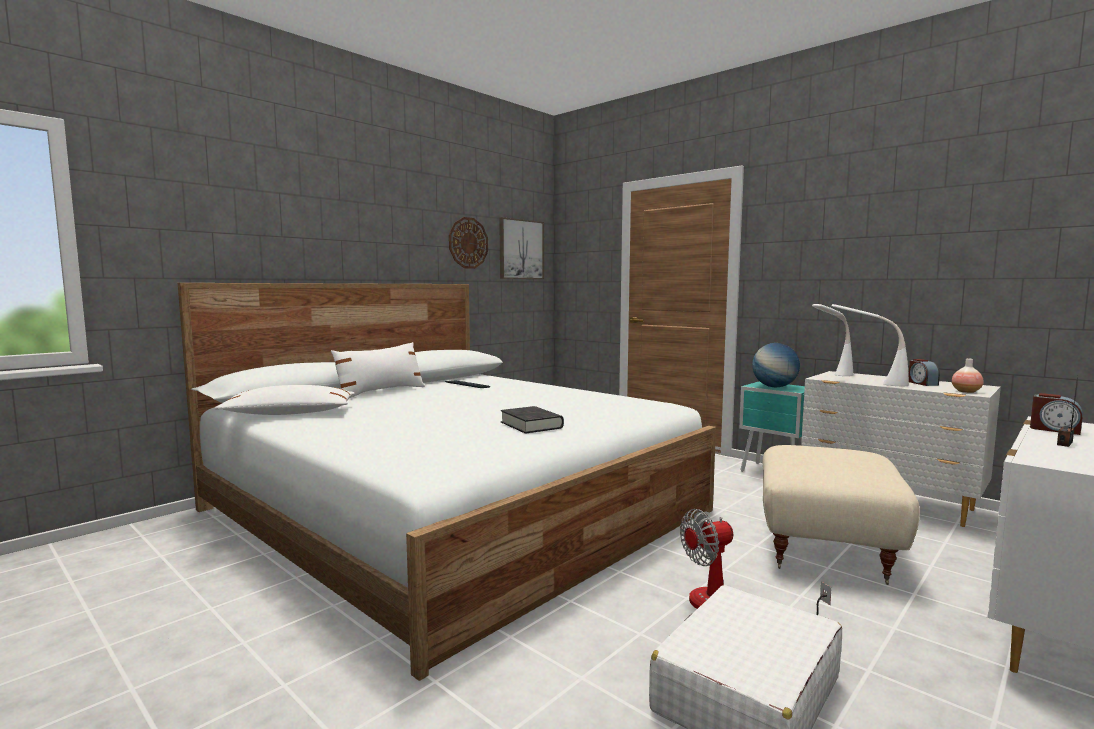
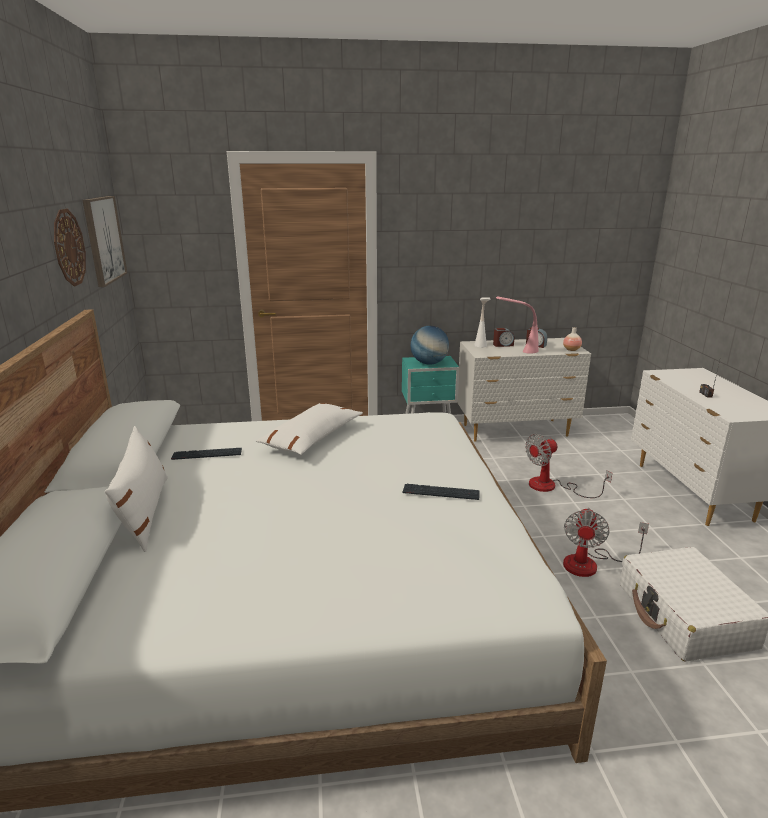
camera: 50 degrees left, 15 degrees up
white pillow [214,385,354,415] -> white pillow moved to [256,403,363,455]
black book [501,406,564,434] -> keyboard [402,484,480,500]
beige ottoman [763,445,920,585] -> fan [525,434,612,498]
white table lamp [831,304,909,386] -> pink table lamp [496,297,539,354]
alarm clock [1030,393,1083,435] -> alarm clock moved to [493,328,514,347]

